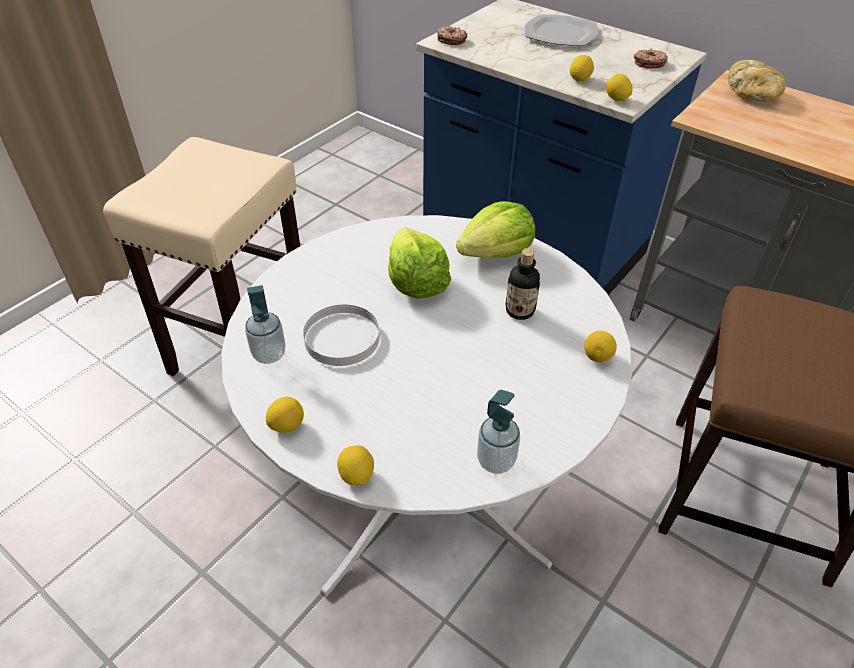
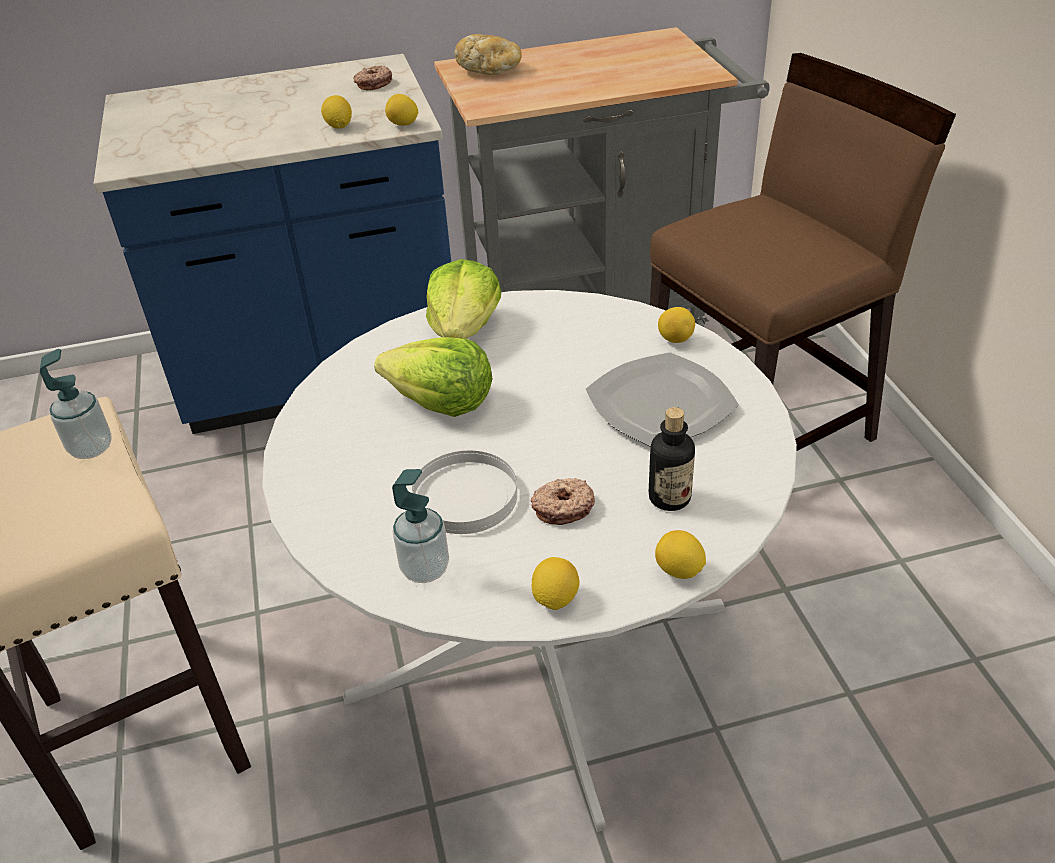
camera: 50 degrees left, 5 degrees down
donut [437,26,467,45] -> donut moved to [531,478,595,525]
soap dispenser [477,390,520,474] -> soap dispenser moved to [40,349,112,459]
bottle [506,248,540,320] -> bottle moved to [649,407,695,511]
plate [524,14,598,46] -> plate moved to [586,352,739,447]

